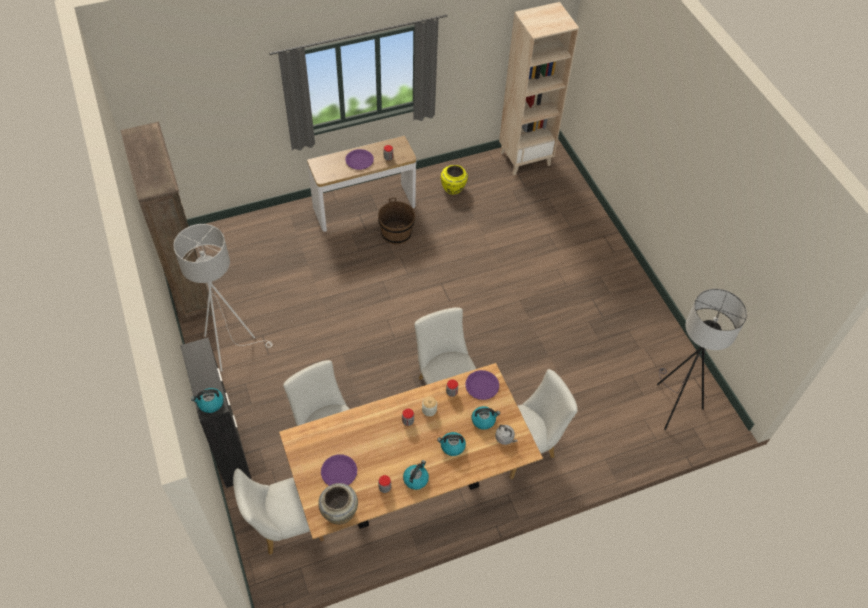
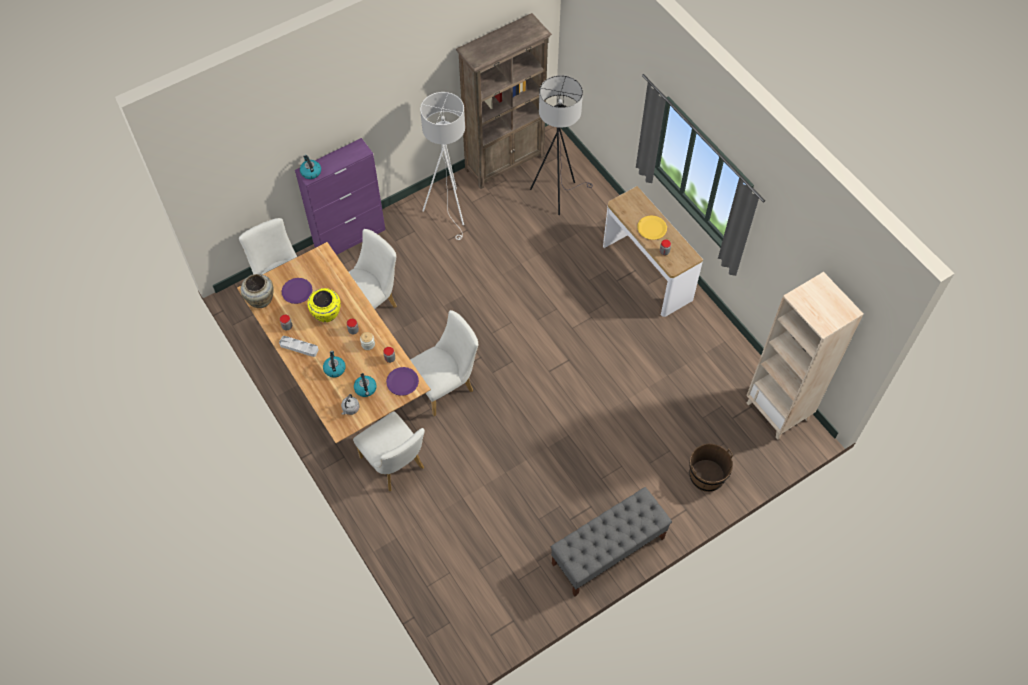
camera: 80 degrees right, 5 degrees up
black cabinet [180,338,252,488] -> purple cabinet [295,138,386,255]
purple plate [345,149,374,170] -> yellow plate [637,215,667,240]
brown bucket [378,197,415,244] -> brown bucket moved to [689,444,733,492]
kettle [403,460,429,490] -> grey tray [279,336,319,357]
yellow vase [441,165,468,195] -> yellow vase moved to [308,288,341,322]
grey floor lamp [657,289,747,430] -> grey floor lamp moved to [530,75,593,215]
none -> grey bench [551,487,672,596]

